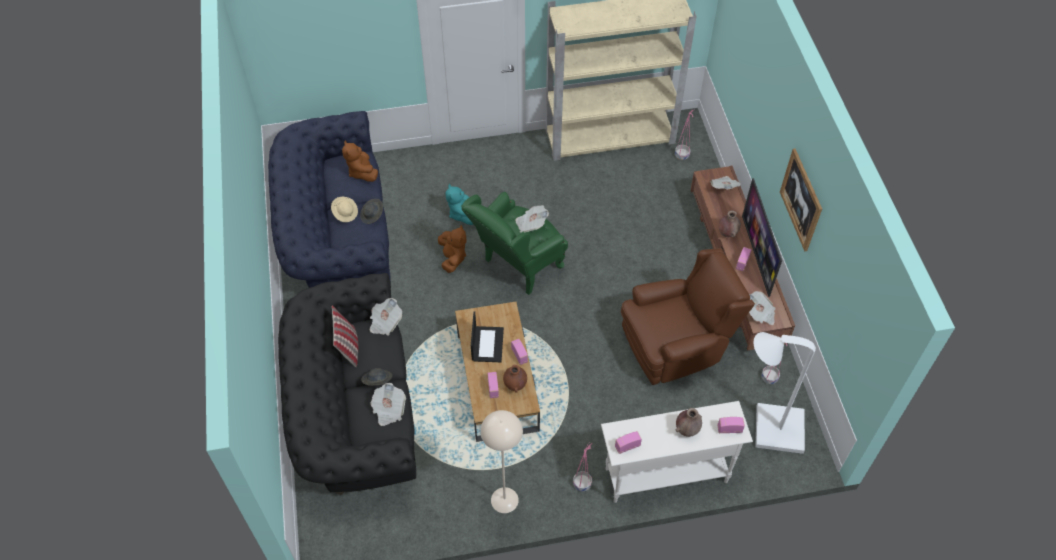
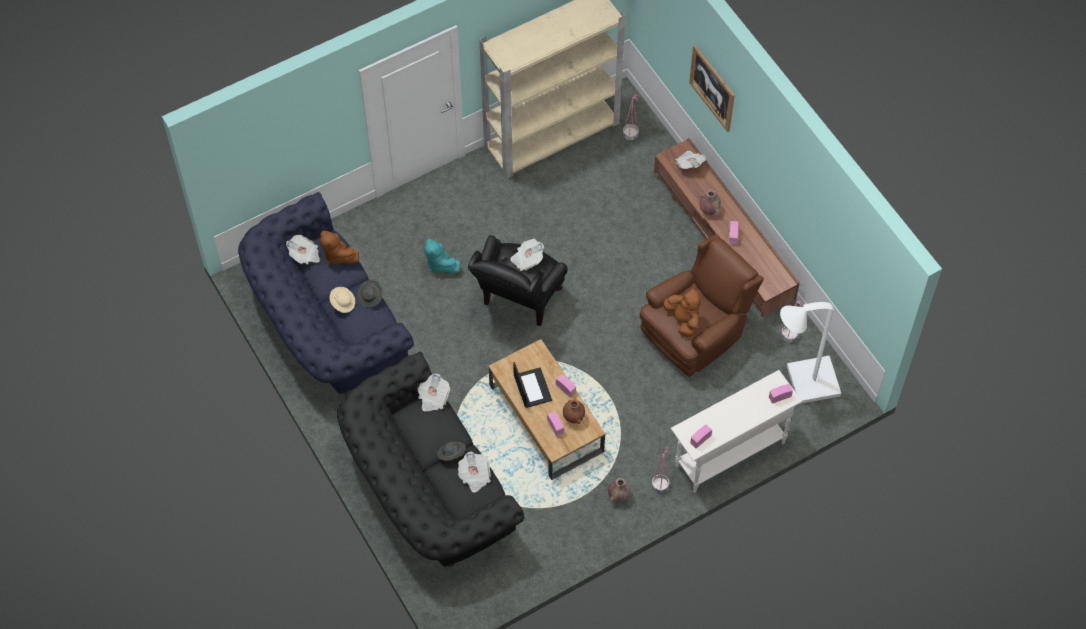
camera: 20 degrees left, 5 degrees up
pillow [332,306,358,367] -> none
brown plush toy [438,225,466,273] -> brown plush toy moved to [663,286,701,337]
green armchair [461,192,568,295] -> black armchair [468,235,568,326]
beige floor lamp [480,410,523,513] -> none
brown vase [675,408,702,437] -> brown vase moved to [608,478,631,502]
television [742,178,782,297] -> none
newspaper [749,291,776,325] -> newspaper moved to [286,235,320,264]
picture [780,148,822,251] -> picture moved to [689,45,735,132]

